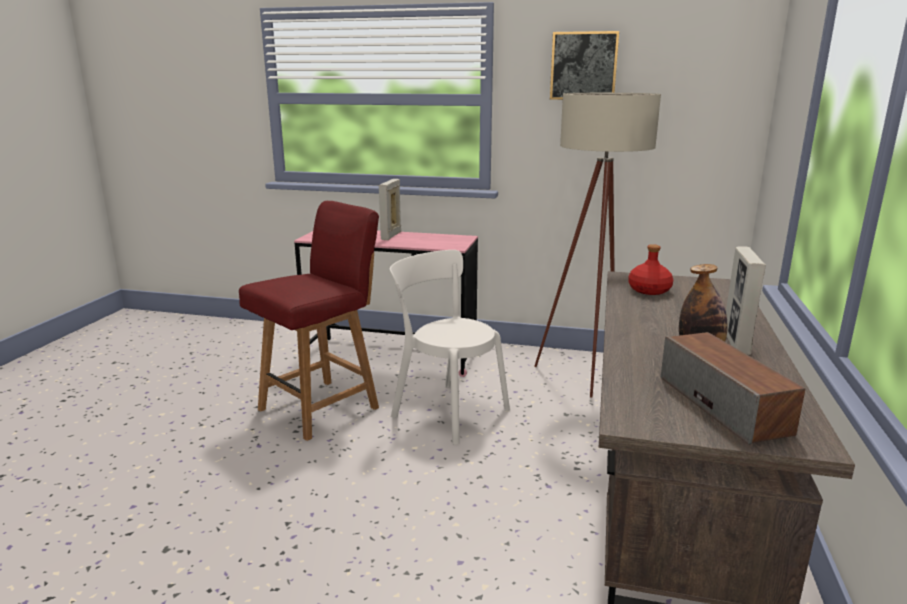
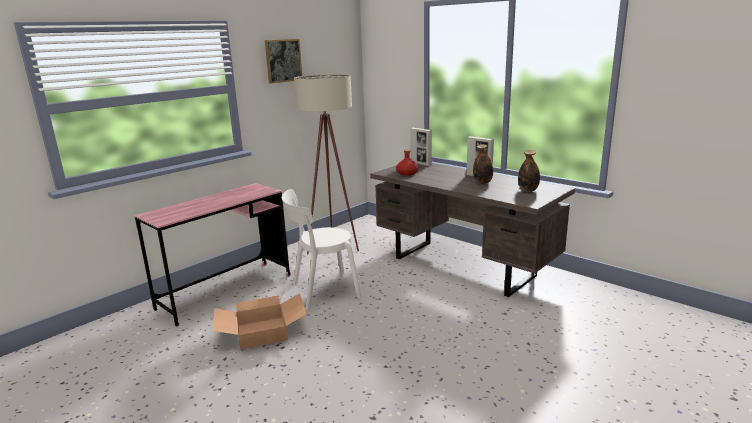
camera: 60 degrees left, 0 degrees up
red chair [239,201,379,441] -> cardboard box [214,293,307,349]
picture frame [379,179,401,240] -> picture frame moved to [410,127,432,166]
speaker [661,332,805,445] -> bottle [518,150,540,192]

